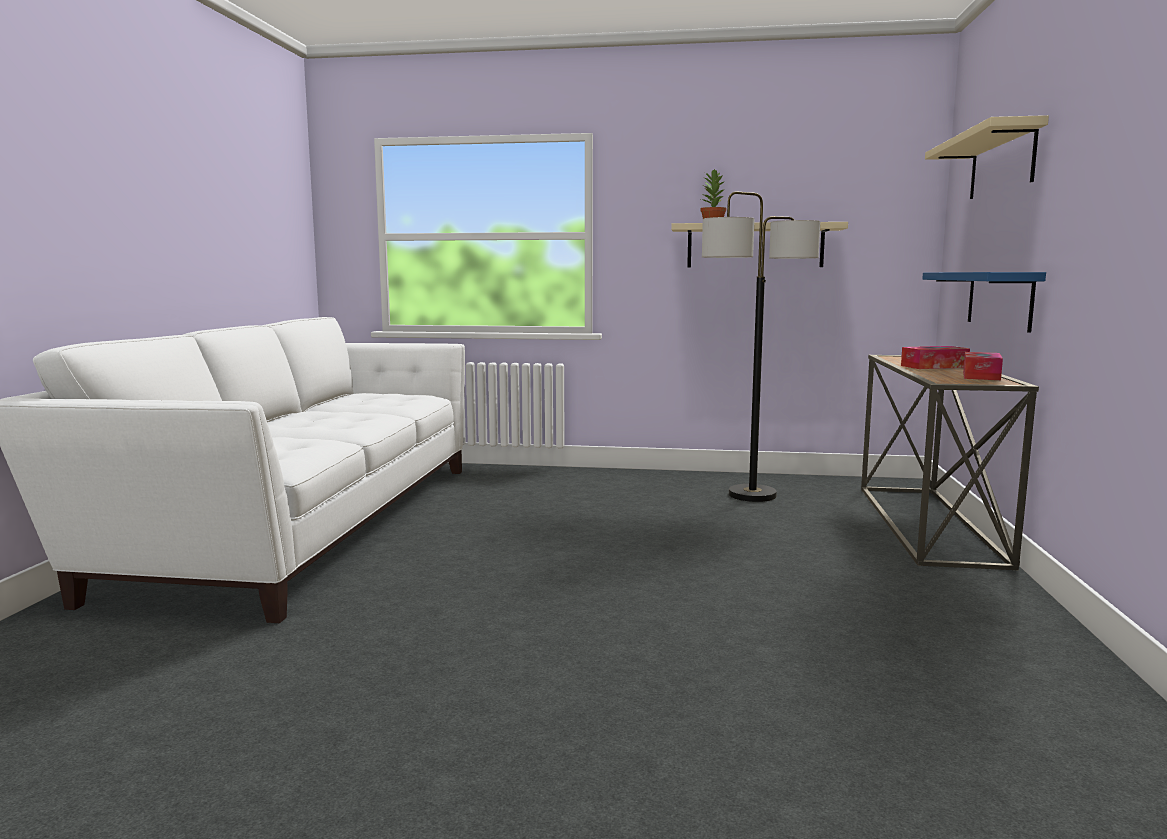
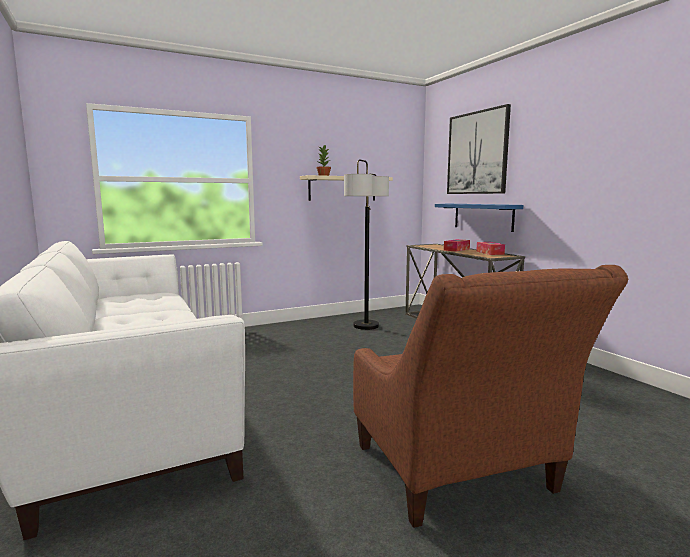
camera: 35 degrees left, 0 degrees up
beige shelf [925,115,1049,199] -> picture [447,104,511,194]
none -> brown armchair [353,265,628,528]

